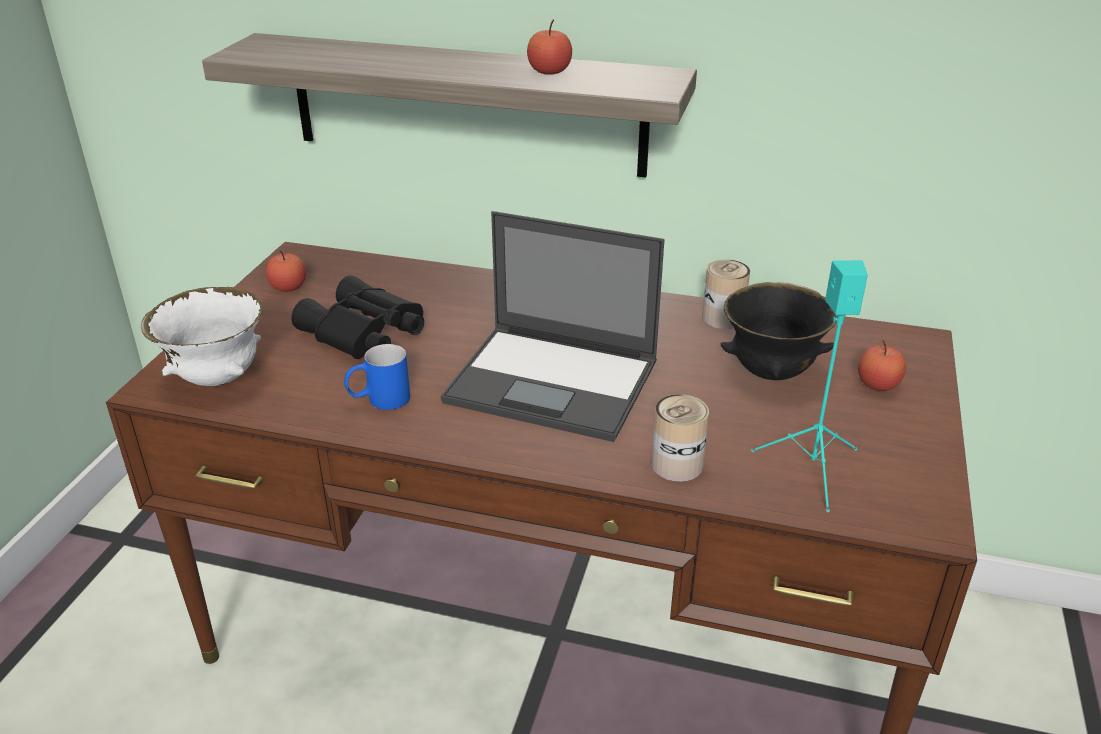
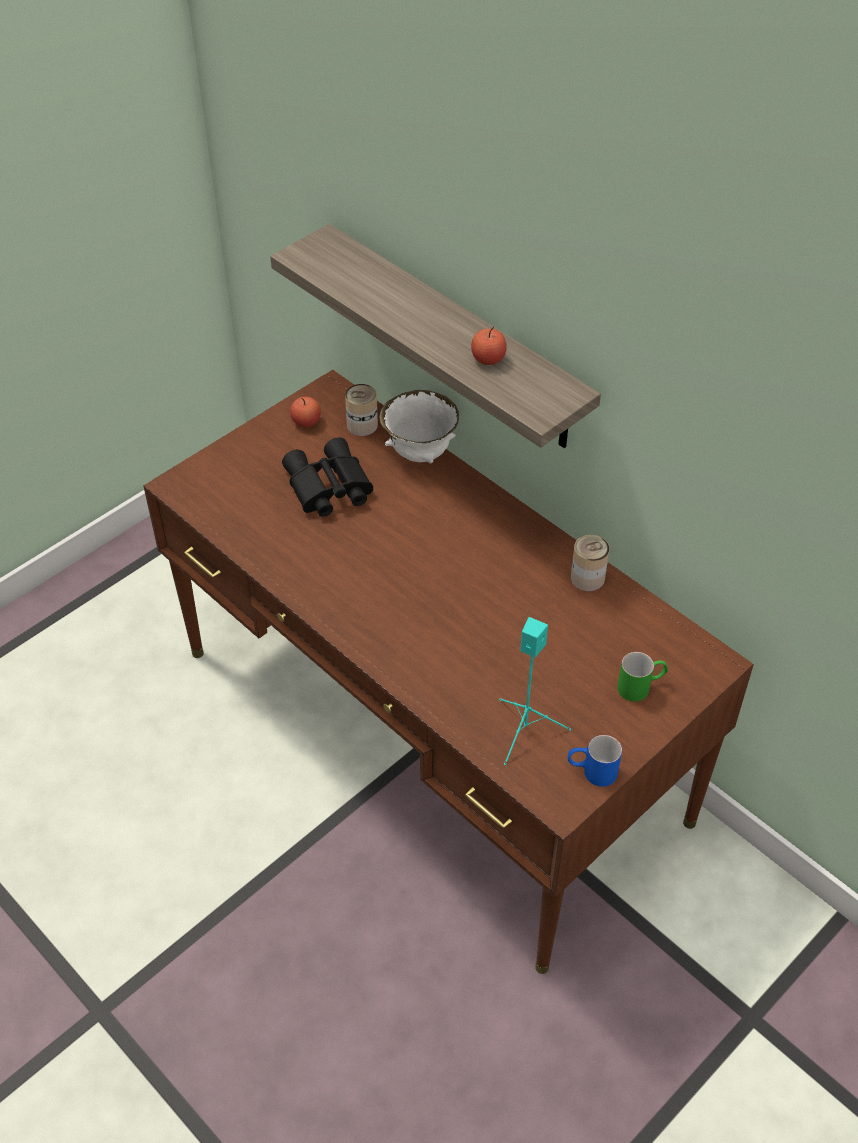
camera: 30 degrees right, 15 degrees up
white bowl [141,287,263,386] -> white bowl moved to [379,390,459,463]
blue mug [344,344,410,410] -> blue mug moved to [568,735,622,787]
laptop [441,211,664,442] -> none
can [652,394,709,482] -> can moved to [345,384,378,436]
black bowl [721,282,837,380] -> none
apple [858,340,906,391] -> green mug [617,652,668,702]

